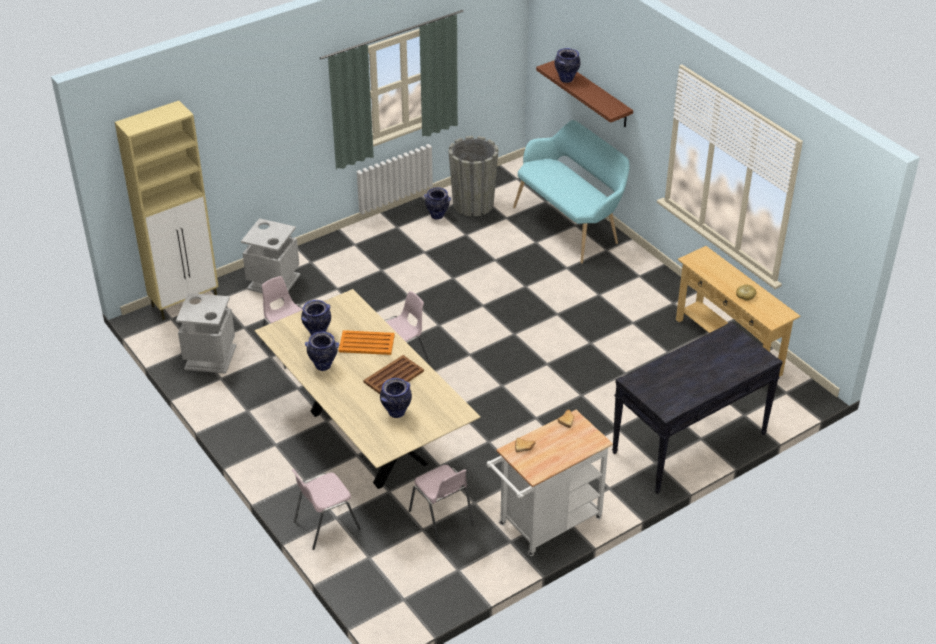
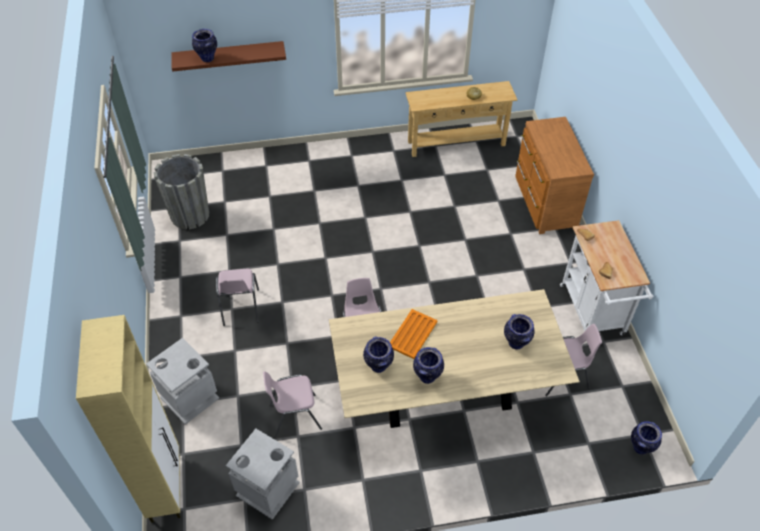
camera: 65 degrees left, 10 degrees up
pink chair [292,469,361,550] -> pink chair moved to [216,269,259,326]
brown tray [363,355,424,394] -> none
vase [424,187,451,220] -> vase moved to [631,421,662,454]
turquoise bench [513,120,630,264] -> none
black console table [612,322,783,494] -> brown dresser [515,117,594,234]

